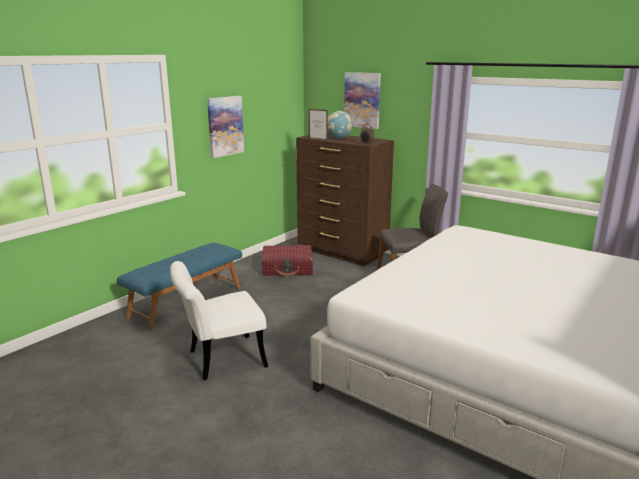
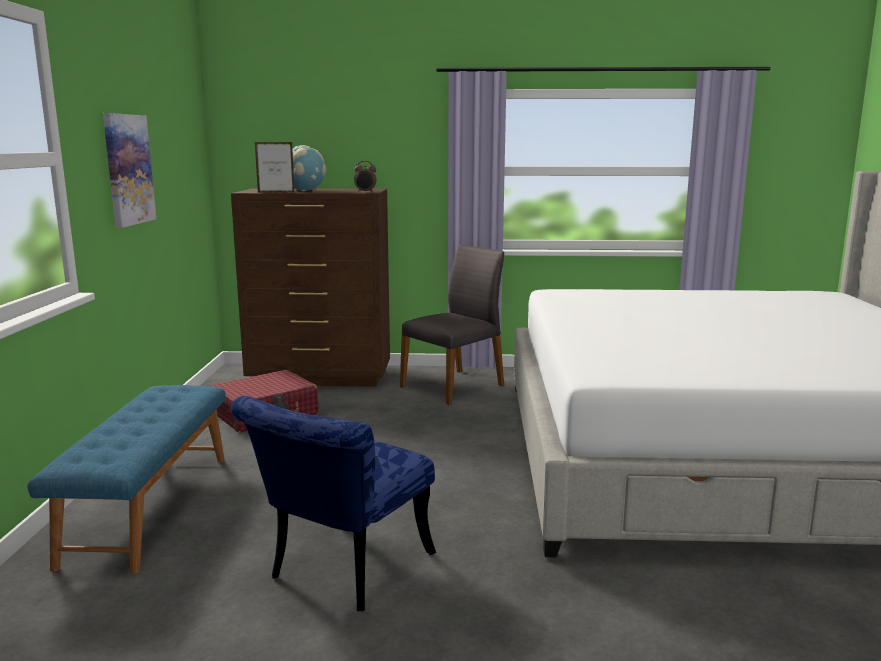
camera: 35 degrees left, 5 degrees down
white chair [170,261,268,380] -> blue chair [231,396,436,611]
picture [344,72,381,129] -> none

